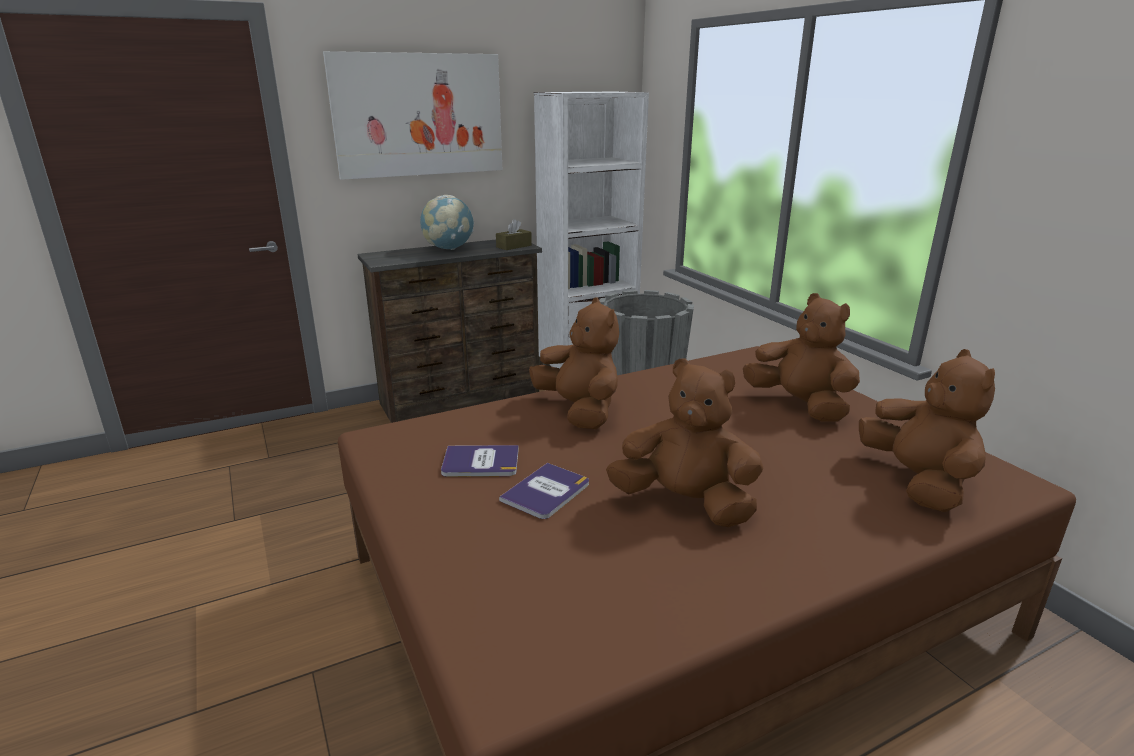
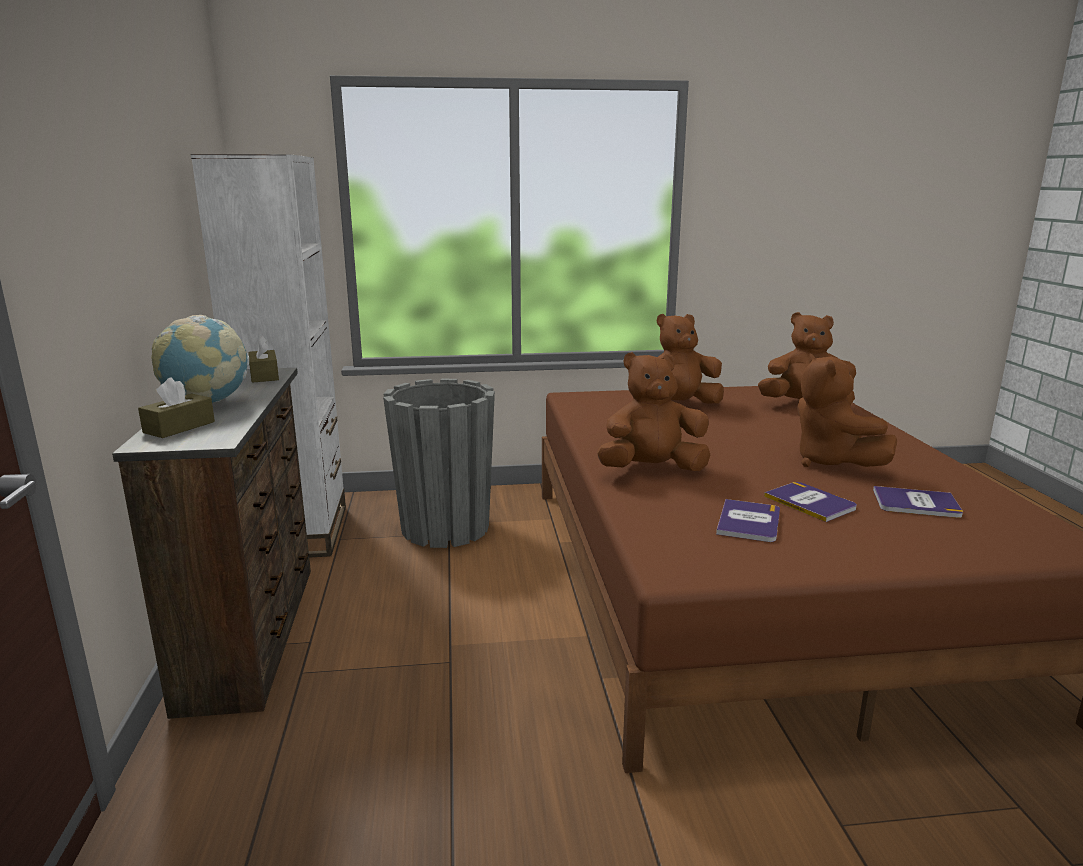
camera: 70 degrees left, 5 degrees down
picture [323,51,502,180] -> none
brown plush toy [606,358,763,527] -> brown plush toy turned 60 degrees counterclockwise [797,354,897,467]
none -> brown tissue box [138,377,215,438]
none -> book [873,486,963,518]

